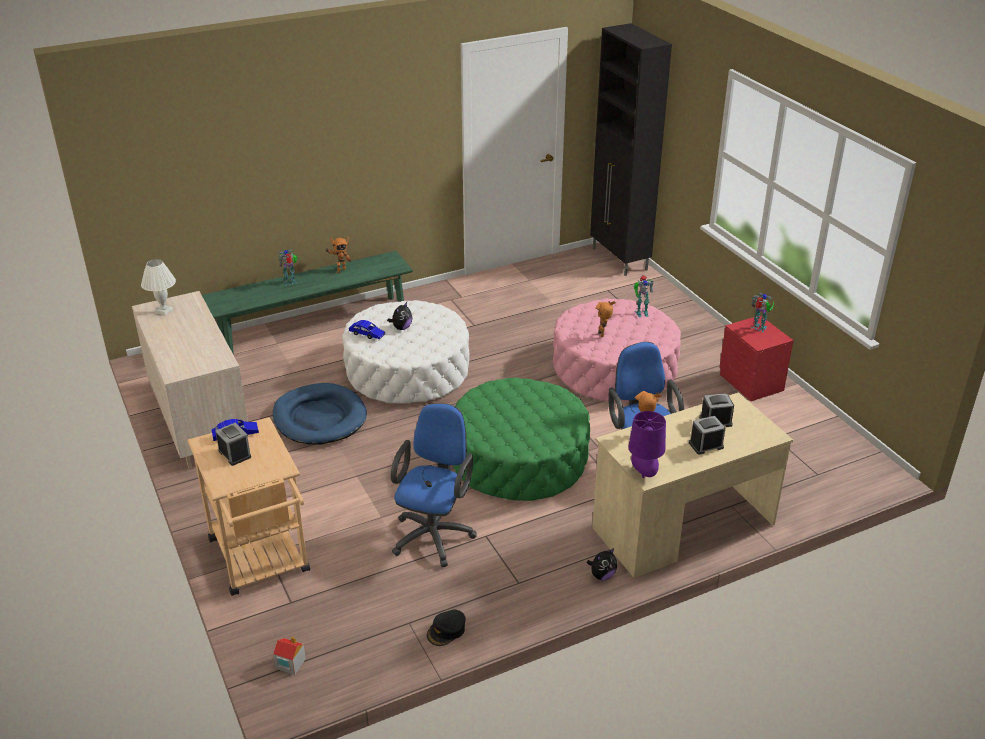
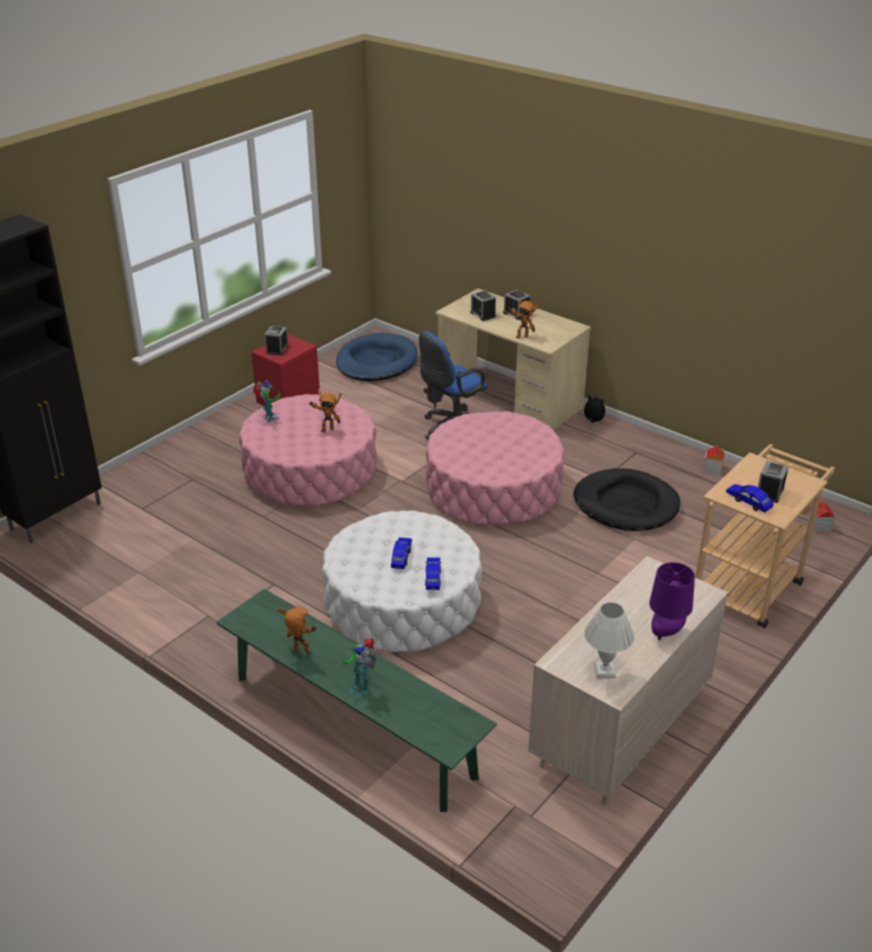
camera: 115 degrees left, 0 degrees up
blue dog bed [273,383,367,445] -> blue dog bed moved to [336,333,418,381]
plush toy [387,302,412,330] -> blue toy car [391,537,412,569]
blue office chair [391,403,477,567] -> black dog bed [574,468,680,531]
black cap [427,610,466,646] -> toy house [703,446,725,475]
green ottoman [453,378,590,501] -> pink ottoman [426,411,564,525]
purple table lamp [628,411,666,478] -> purple table lamp moved to [649,562,695,640]
toy robot [751,293,774,332] -> alarm clock [265,326,289,355]

